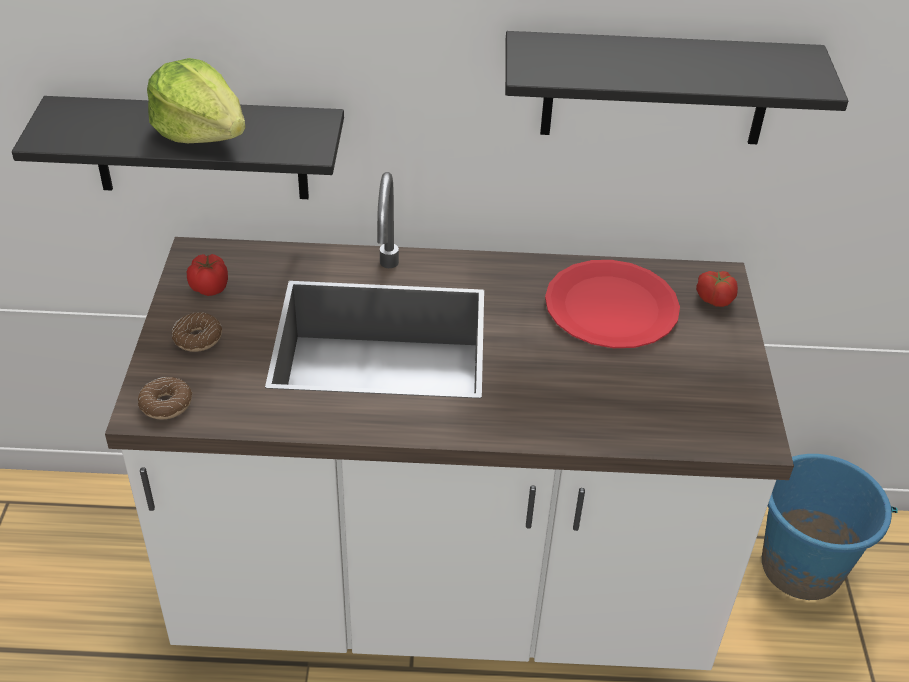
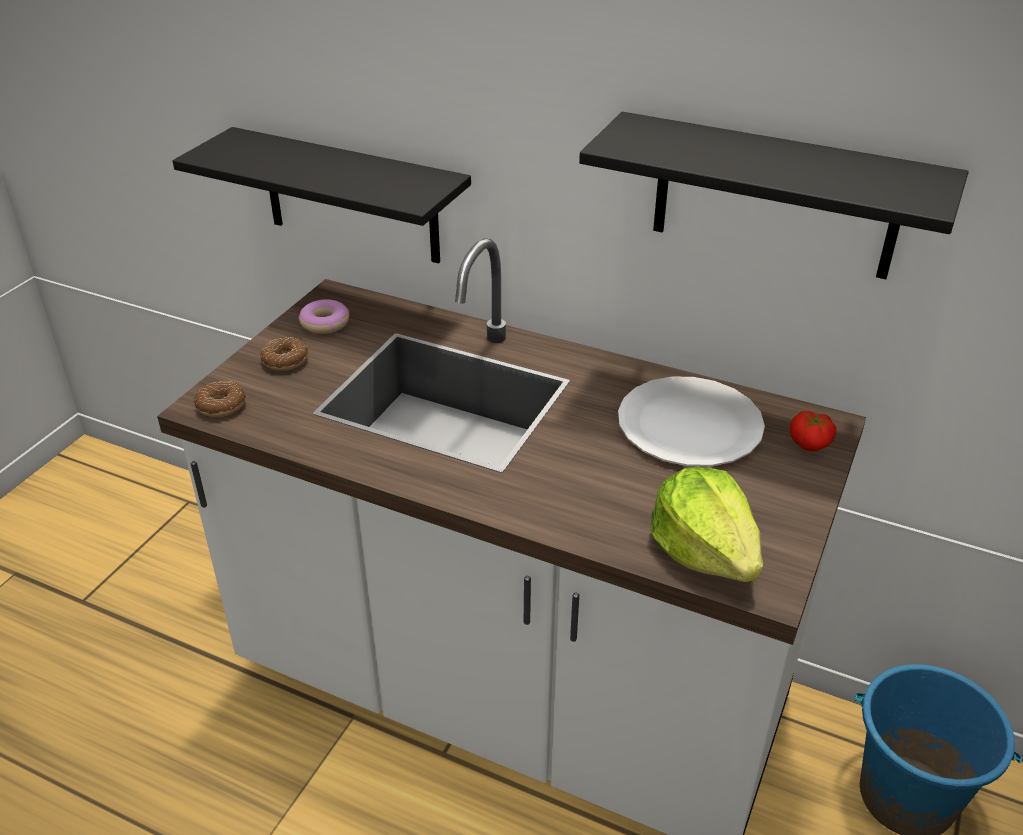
camera: 25 degrees right, 5 degrees down
lettuce [147,58,246,143] -> lettuce moved to [650,466,763,582]
tomato [187,254,228,296] -> donut [298,299,349,334]
red plate [545,260,680,348] -> white plate [618,377,765,467]

